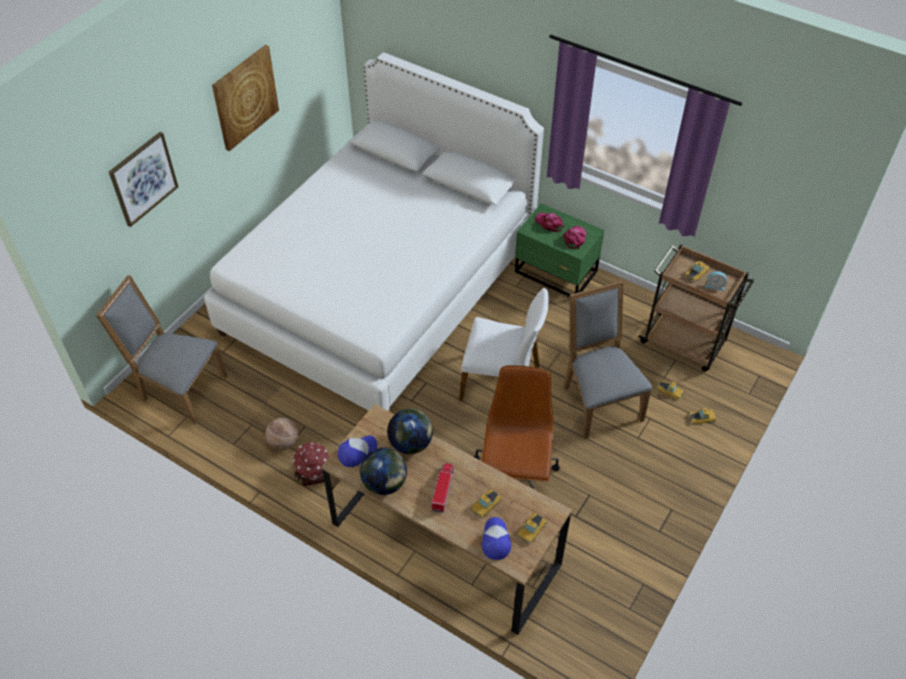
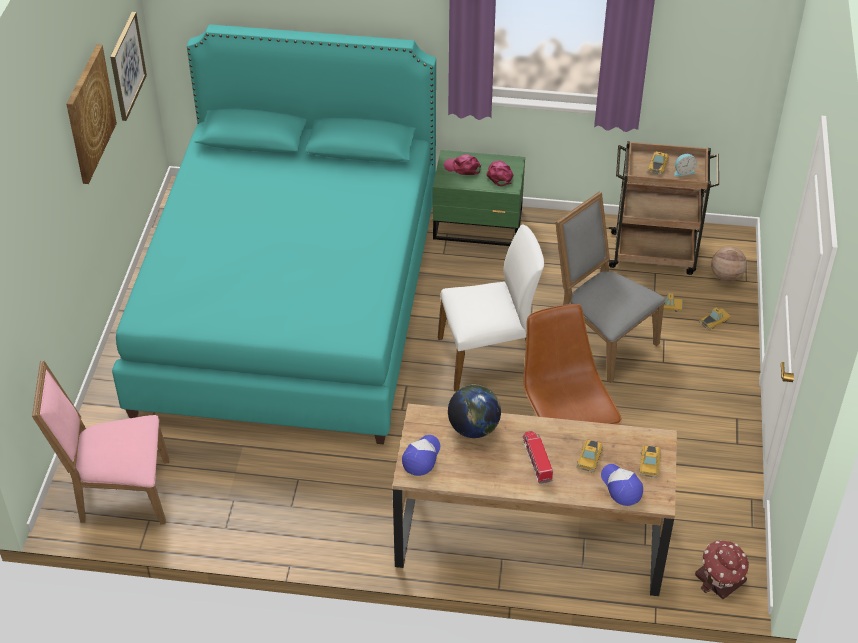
camera: 25 degrees left, 5 degrees down
grey chair [96,275,228,424] -> pink chair [32,360,169,525]
picture [109,132,178,227] -> picture moved to [110,12,147,121]
white bed [204,52,544,411] -> turquoise bed [112,24,436,445]
basketball [266,418,298,450] -> basketball moved to [711,247,747,282]
toy house [293,442,329,486] -> toy house moved to [695,540,749,599]
globe [360,448,407,495] -> none

